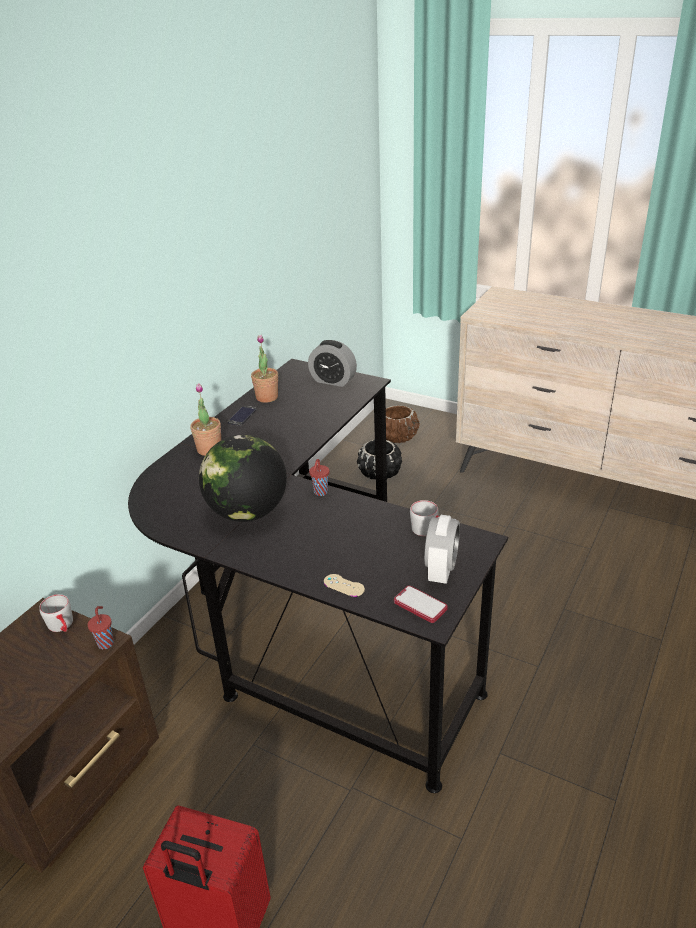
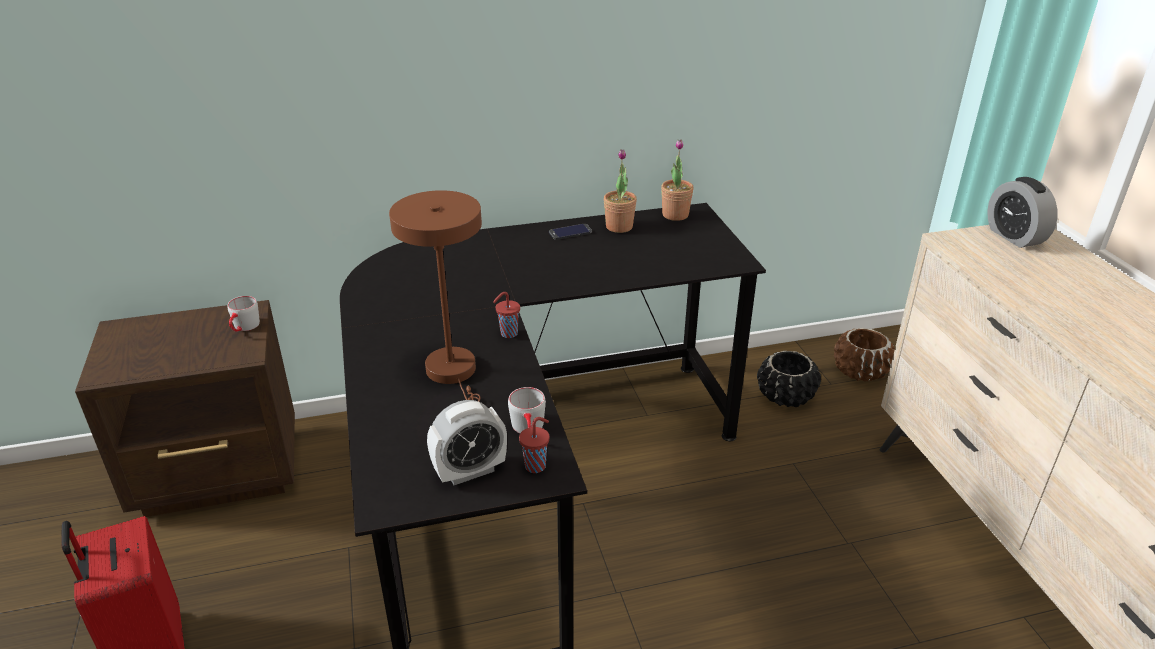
camera: 45 degrees right, 0 degrees up
red cup [88,606,114,649] -> red cup moved to [519,417,549,473]
potted plant [190,383,221,456] -> potted plant moved to [661,139,694,221]
globe [199,435,287,522] -> none
alarm clock [308,340,357,387] -> alarm clock moved to [988,177,1058,248]
beige game controller [324,574,365,597] -> none
phone [394,586,448,623] -> none
none -> brown table lamp [389,190,482,402]

